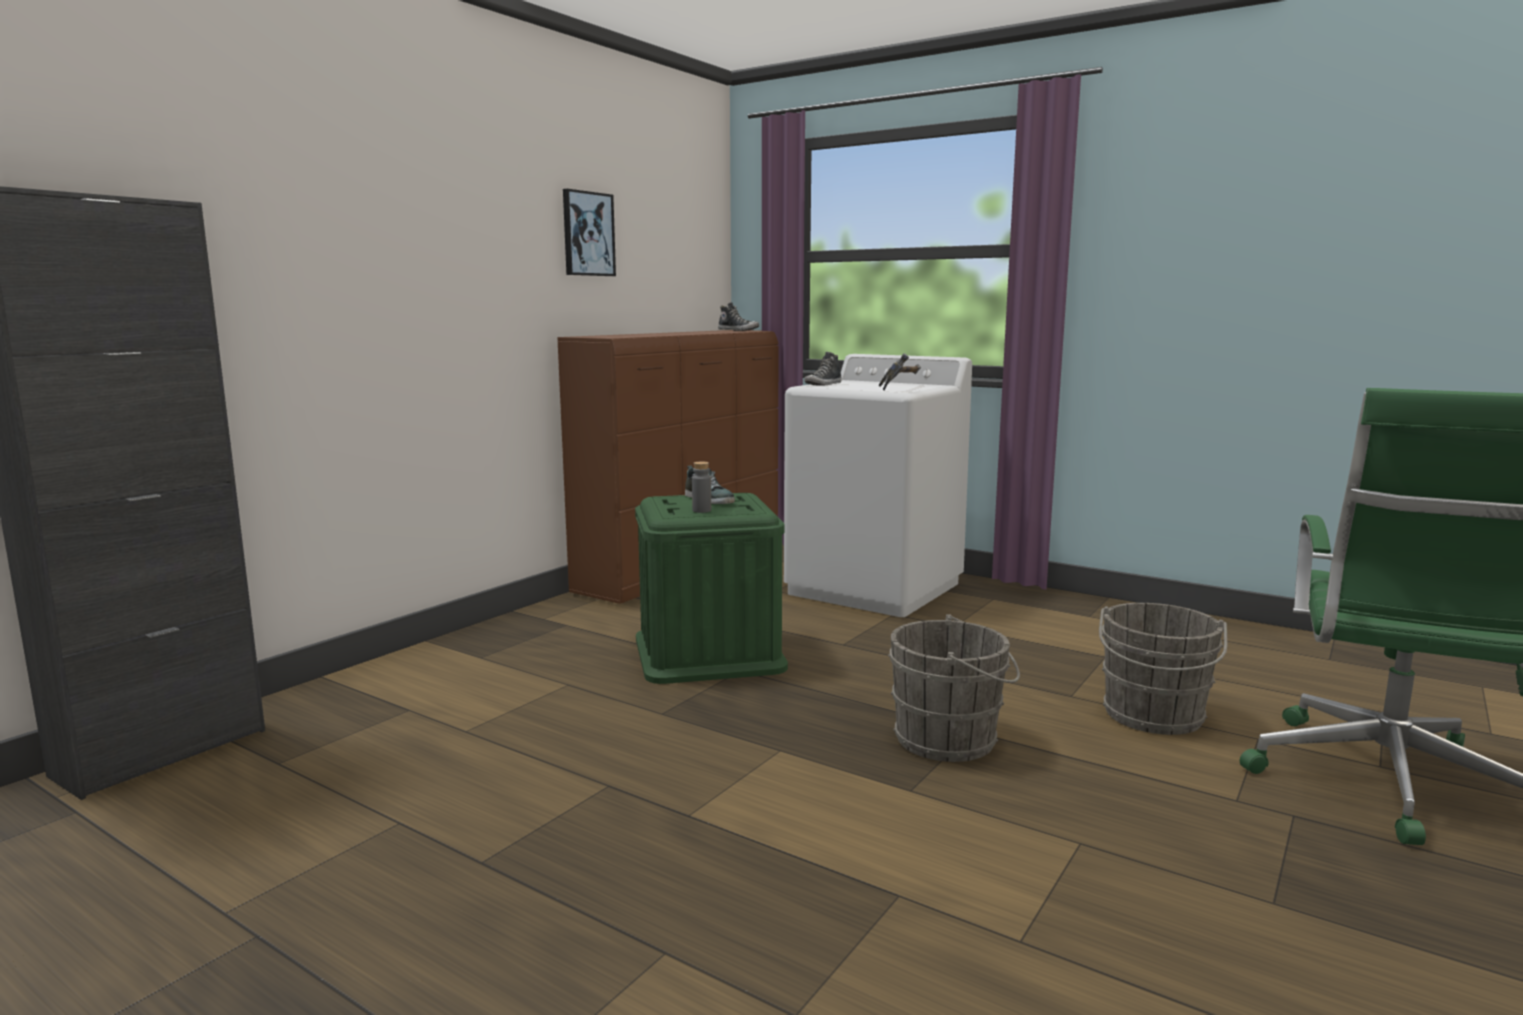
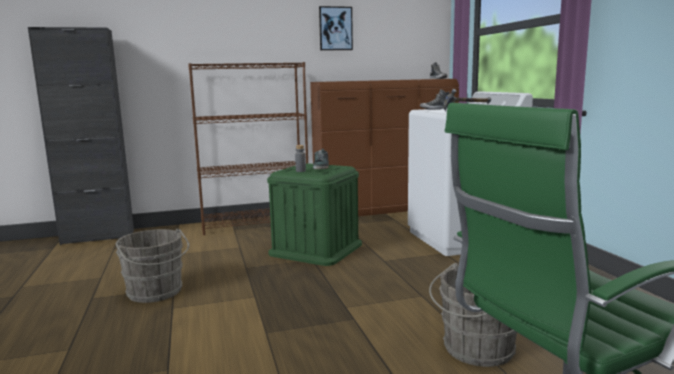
camera: 40 degrees right, 0 degrees up
grey bucket [888,614,1020,762] -> grey bucket moved to [115,229,189,303]
none -> brown bookcase [188,62,308,235]

